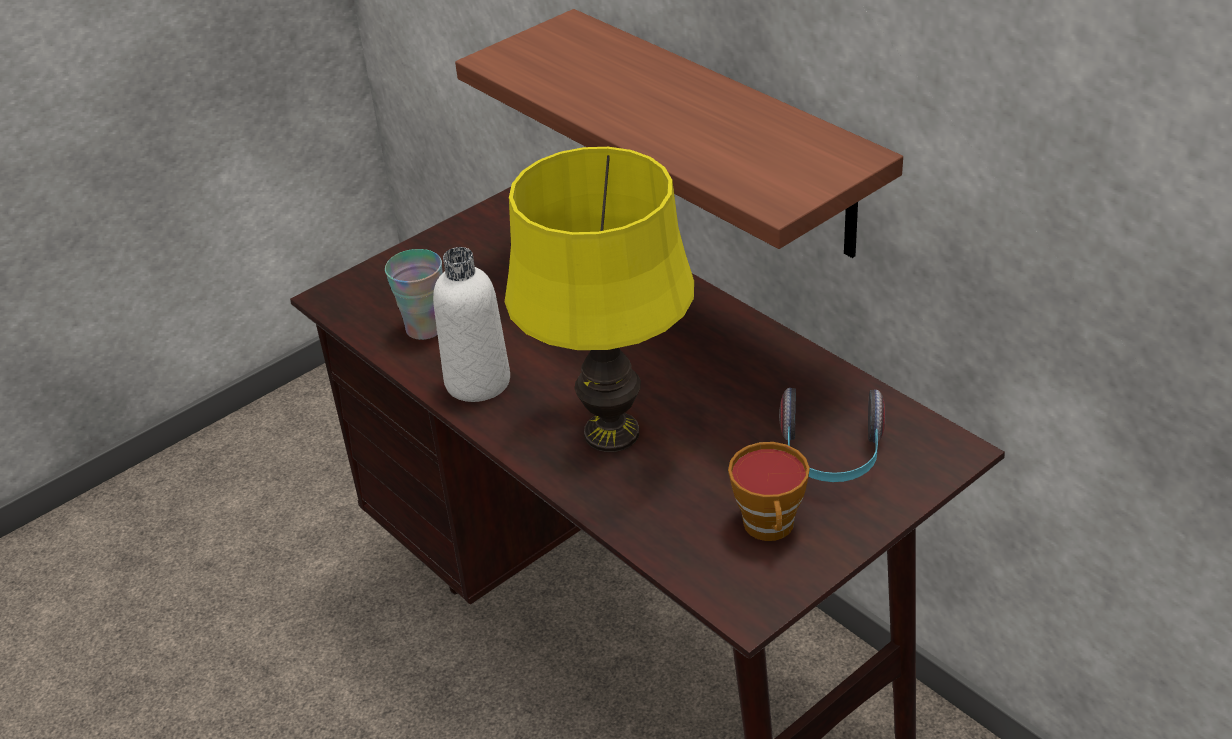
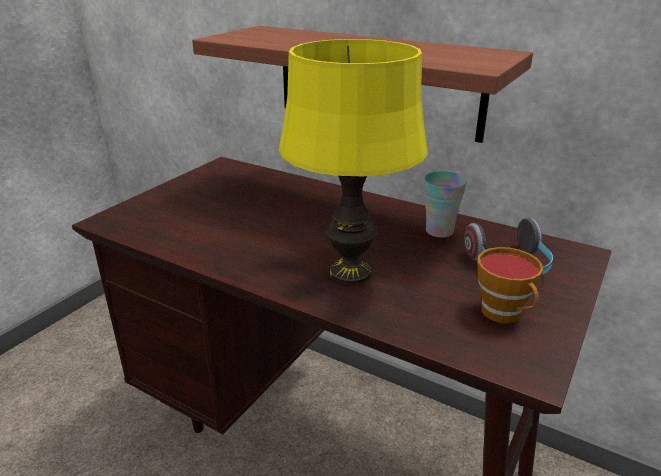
camera: 20 degrees left, 10 degrees down
cup [385,249,443,340] -> cup moved to [424,171,467,238]
white bottle [433,247,510,402] -> none

